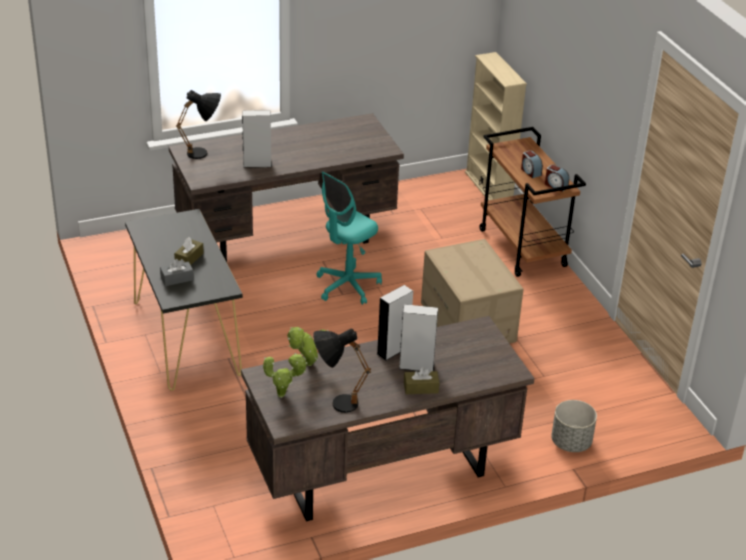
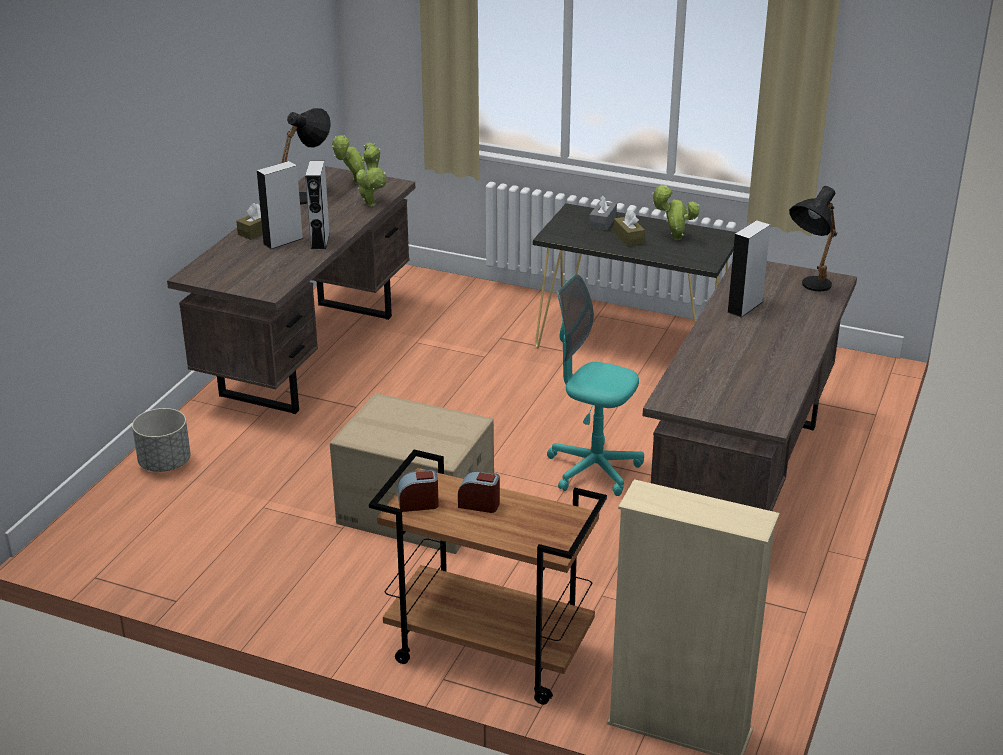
camera: 135 degrees right, 5 degrees down
turquoise office chair [316,171,382,305] -> turquoise office chair turned 60 degrees counterclockwise [547,274,644,496]
none -> potted plant [652,184,699,240]

